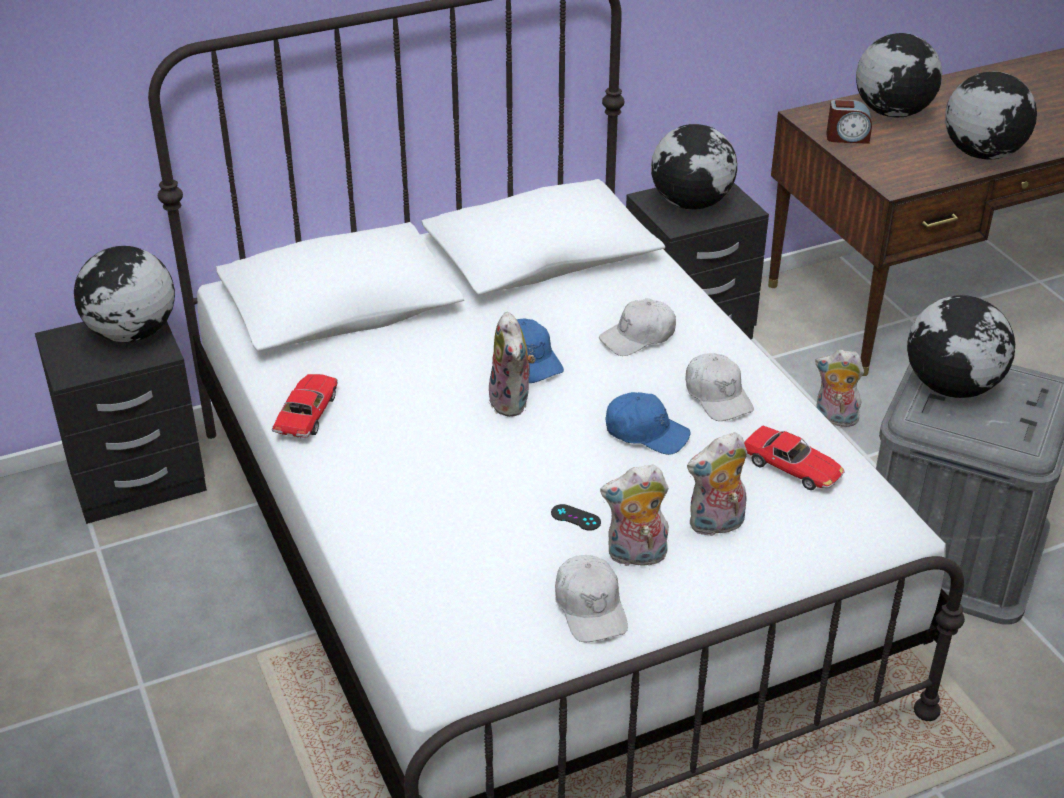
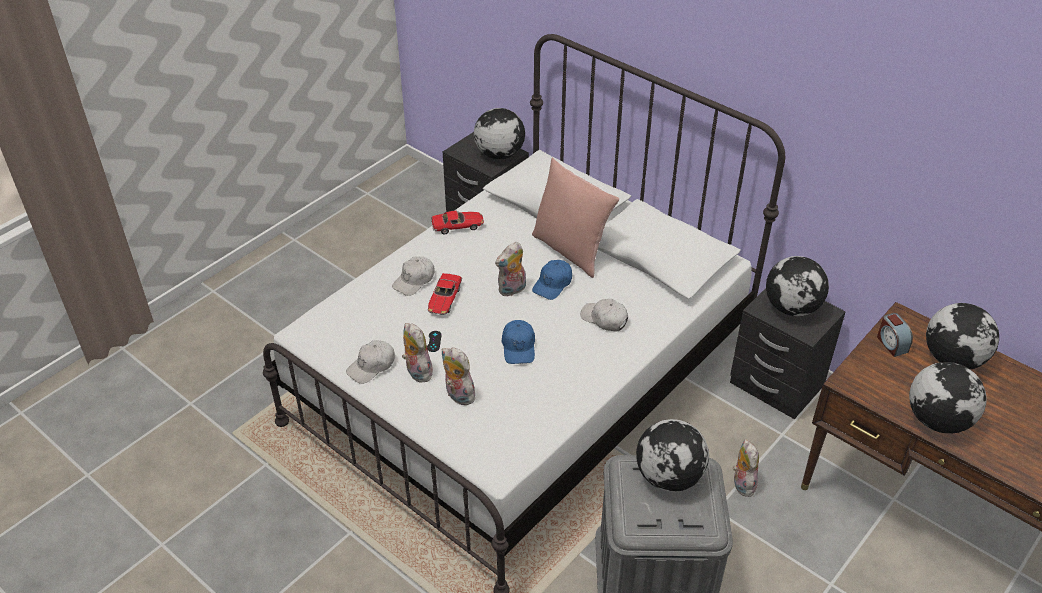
camera: 65 degrees right, 5 degrees up
white cap [686,353,754,421] -> white cap moved to [392,257,435,296]
toy car [744,426,844,490] -> toy car moved to [427,273,462,315]
none -> pink pillow [532,157,619,278]

